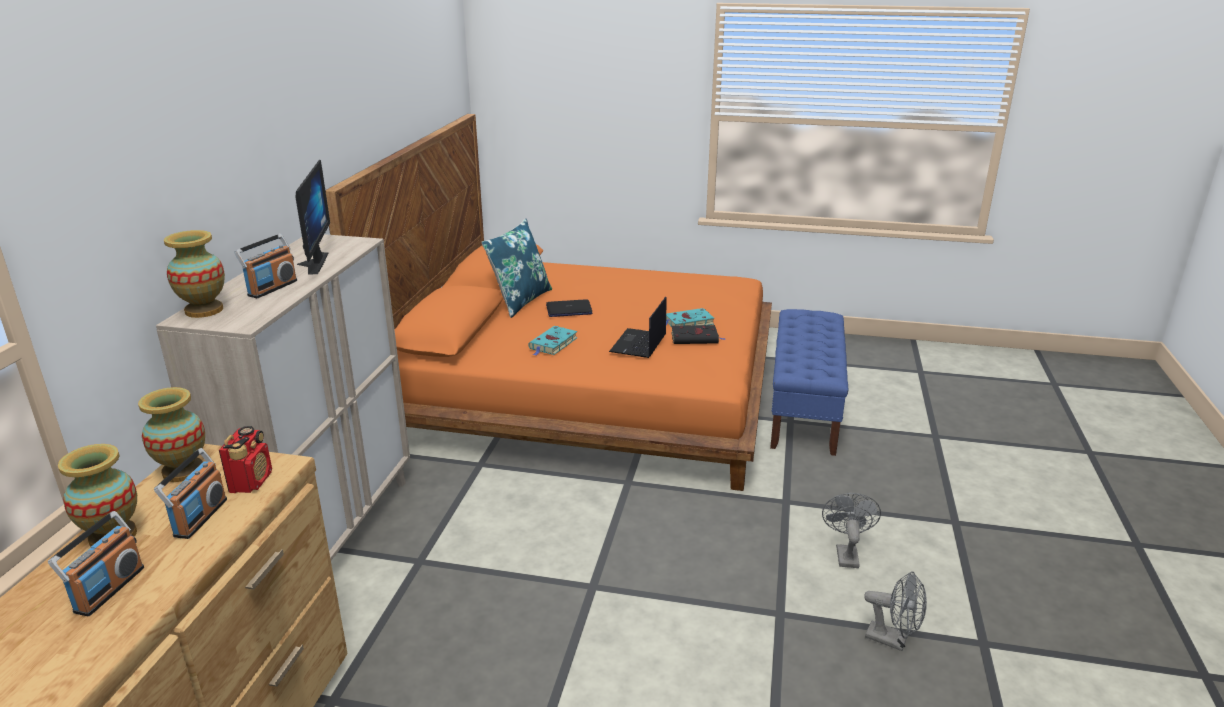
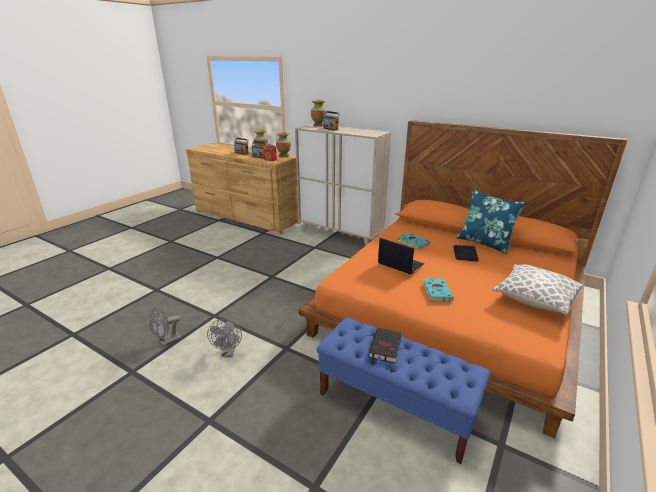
camera: 110 degrees right, 0 degrees up
monitor [295,159,330,275] -> none
black book [671,325,726,344] -> black book moved to [368,328,402,367]
grey fan [822,493,881,568] -> grey fan turned 60 degrees clockwise [207,319,242,357]
none -> pillow [492,264,583,316]

